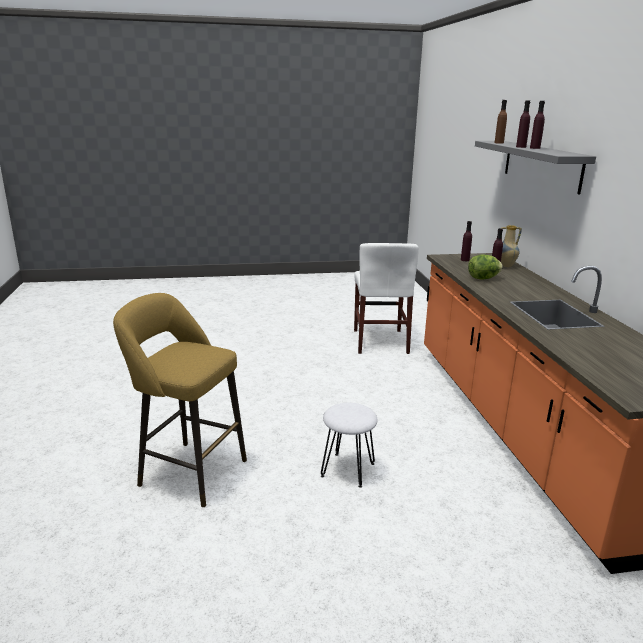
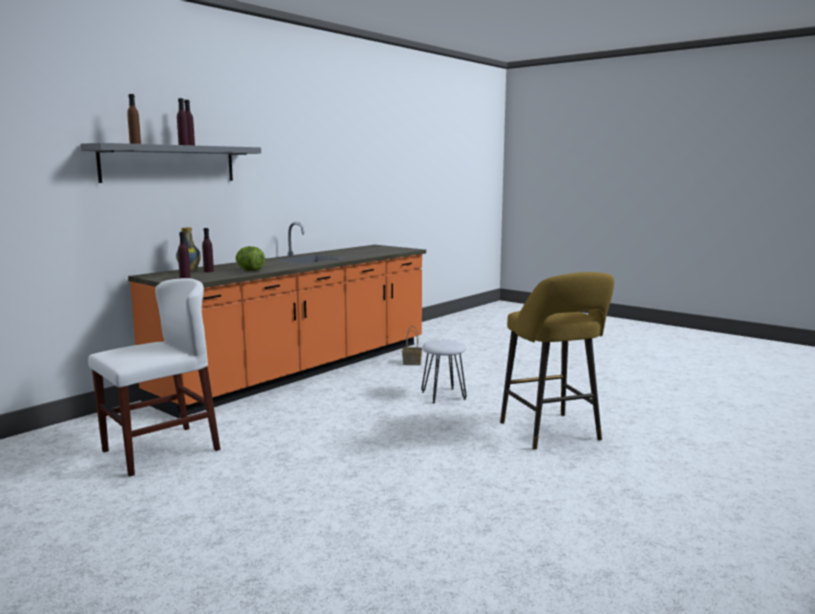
camera: 130 degrees left, 10 degrees down
none -> basket [402,326,422,365]

